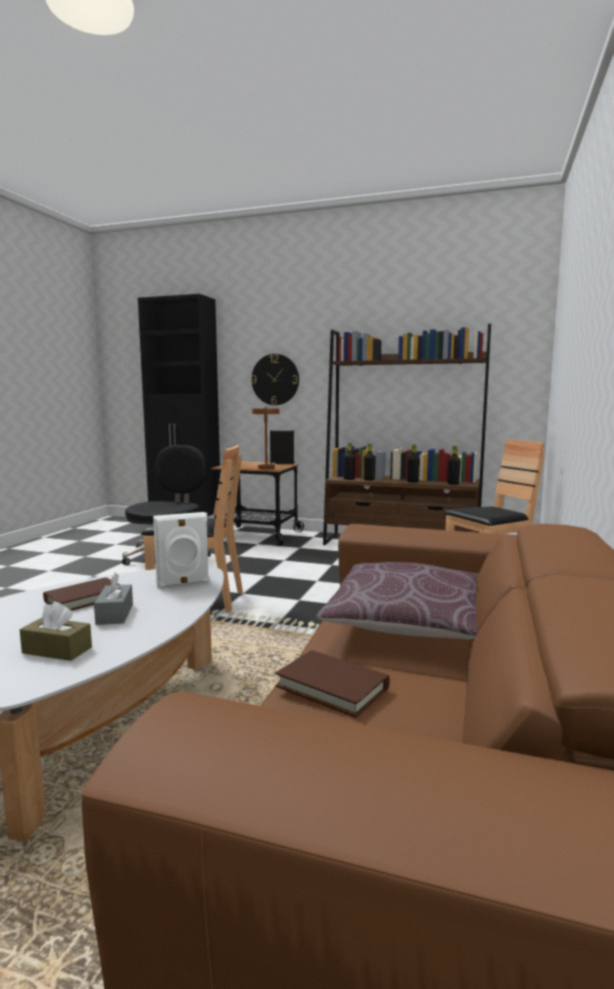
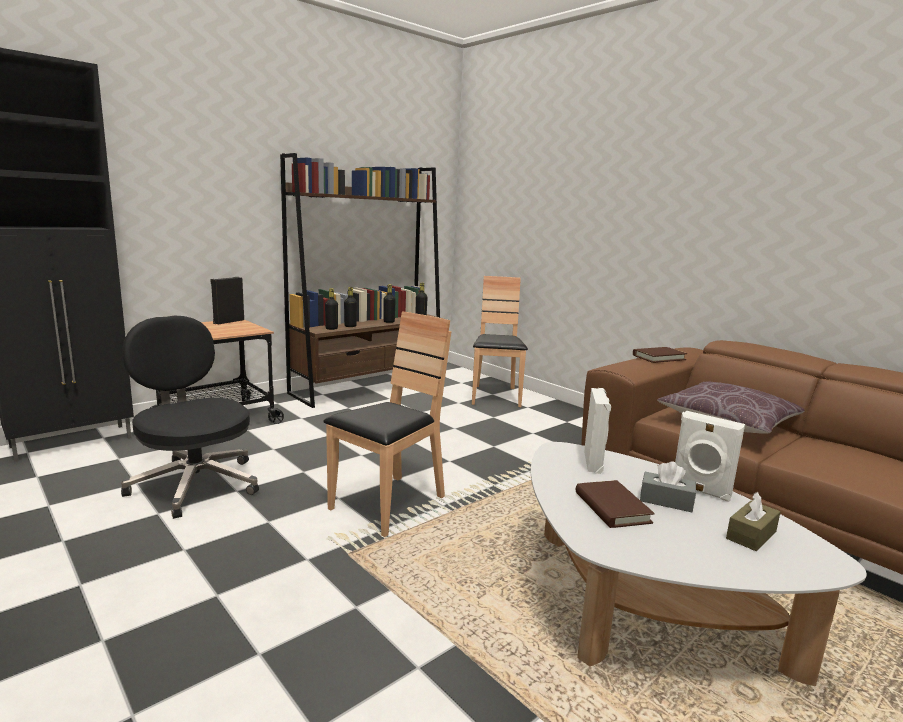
camera: 60 degrees left, 5 degrees up
wall clock [251,354,299,405] -> none
brown table lamp [252,407,280,470] -> none
brown book [275,650,390,718] -> brown book moved to [633,347,687,363]
none -> white speaker [675,411,745,502]

